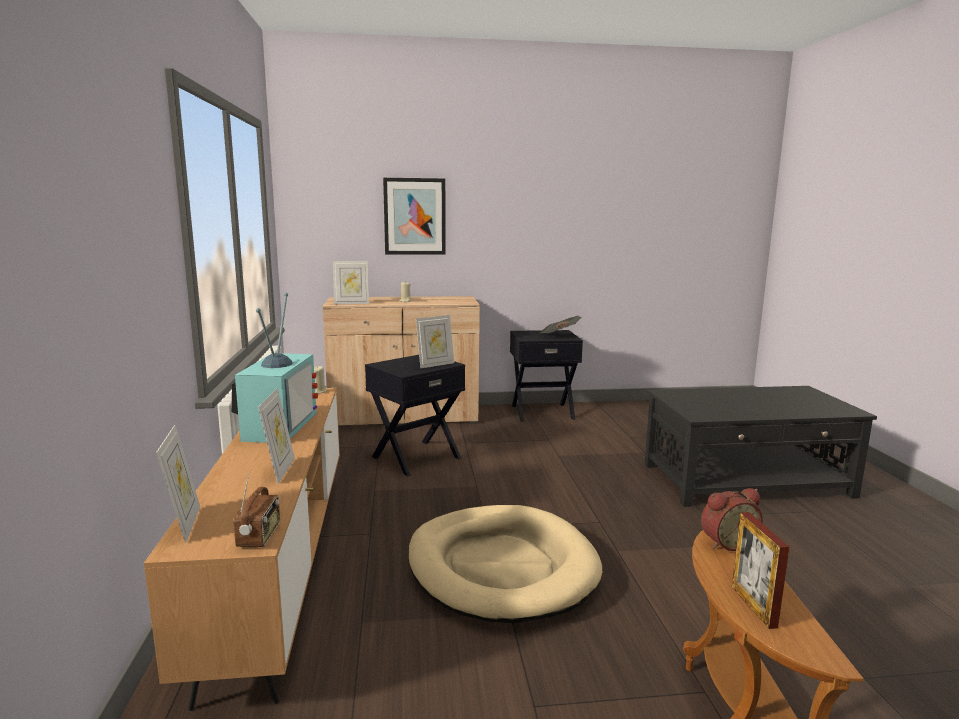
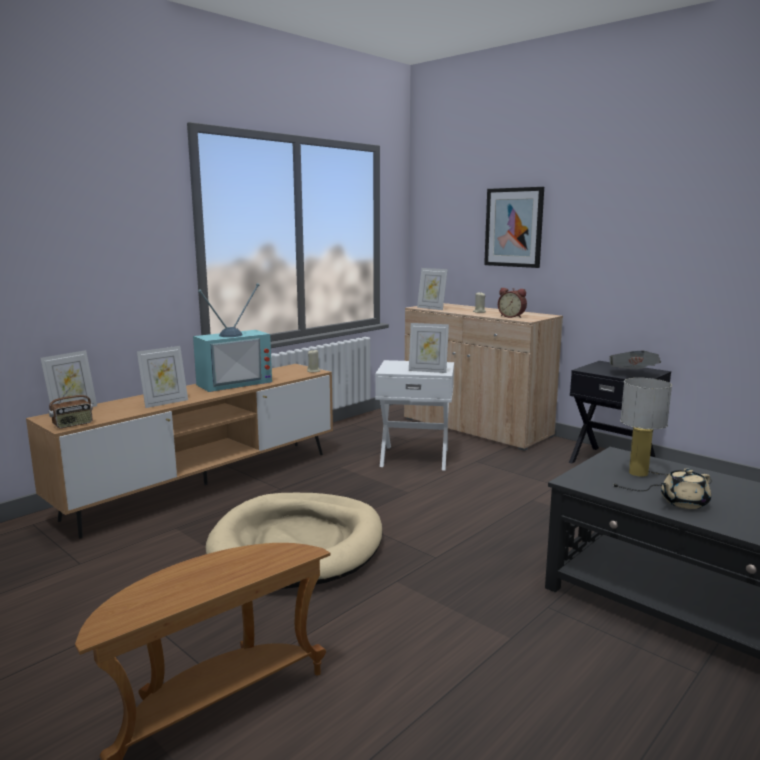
camera: 50 degrees right, 0 degrees up
black side table [365,355,465,476] -> white side table [375,360,454,470]
alarm clock [701,488,763,551] -> alarm clock moved to [498,288,527,318]
picture frame [732,512,790,629] -> none
none -> table lamp [613,378,712,492]
none -> beige teapot [661,468,711,509]

